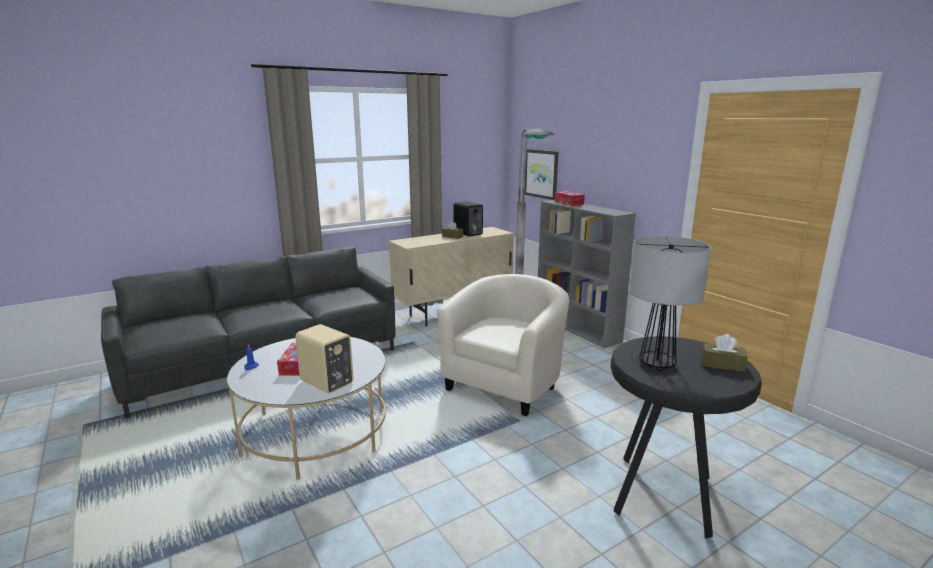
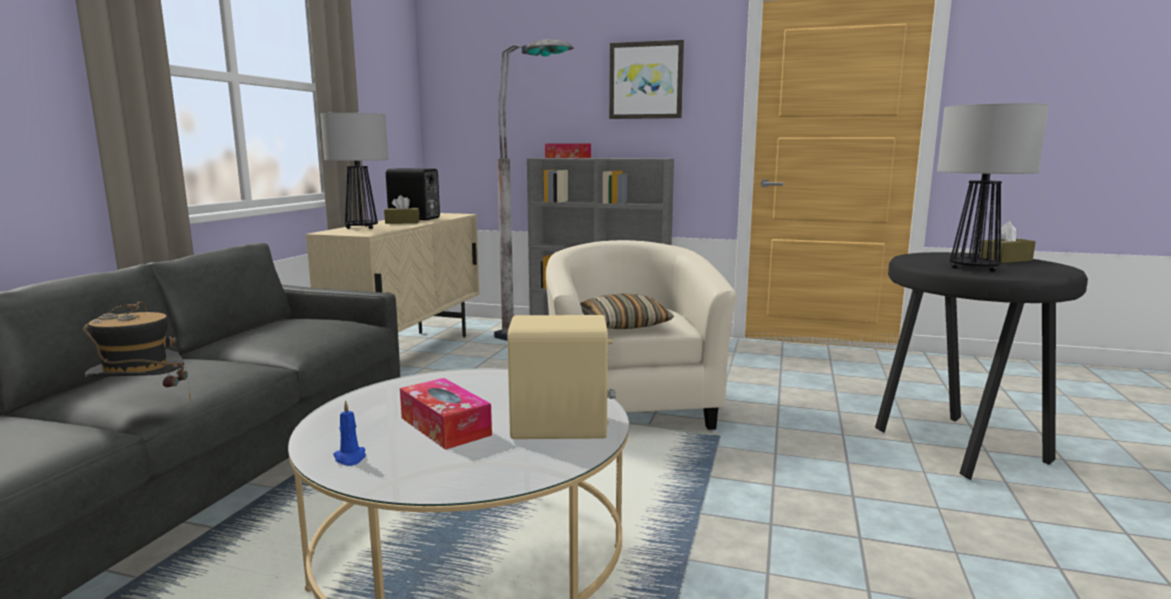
camera: 40 degrees left, 5 degrees down
picture [525,149,558,200] -> picture moved to [609,40,684,119]
none -> hat [82,301,191,401]
none -> table lamp [320,113,388,229]
none -> pillow [580,293,674,329]

